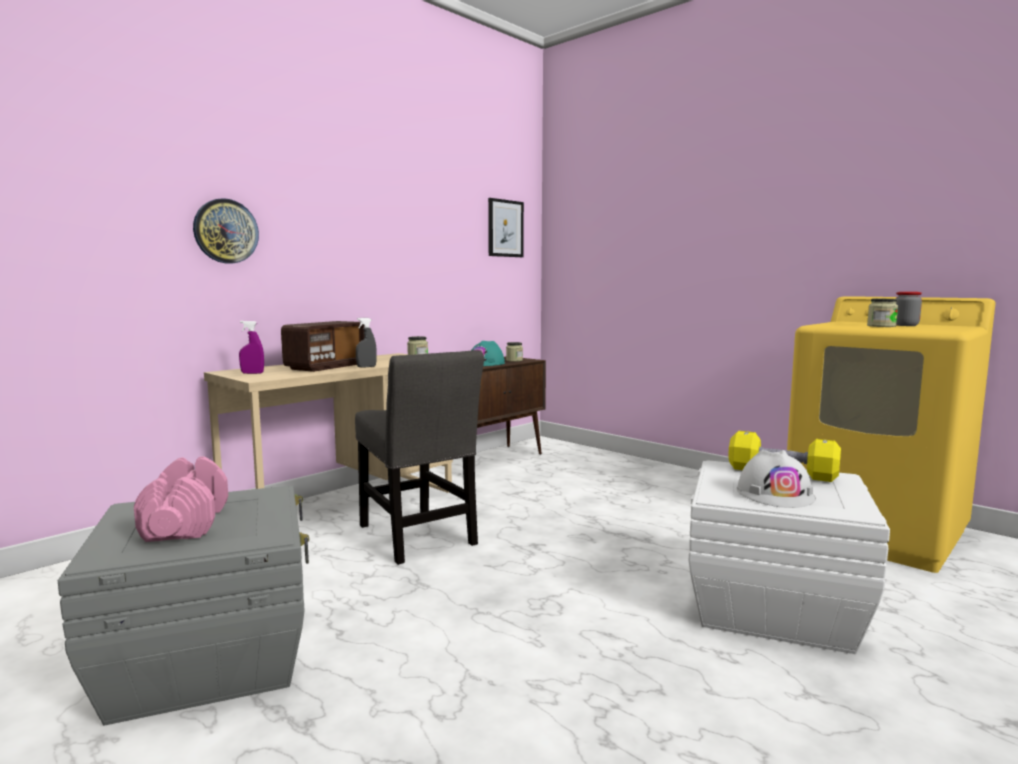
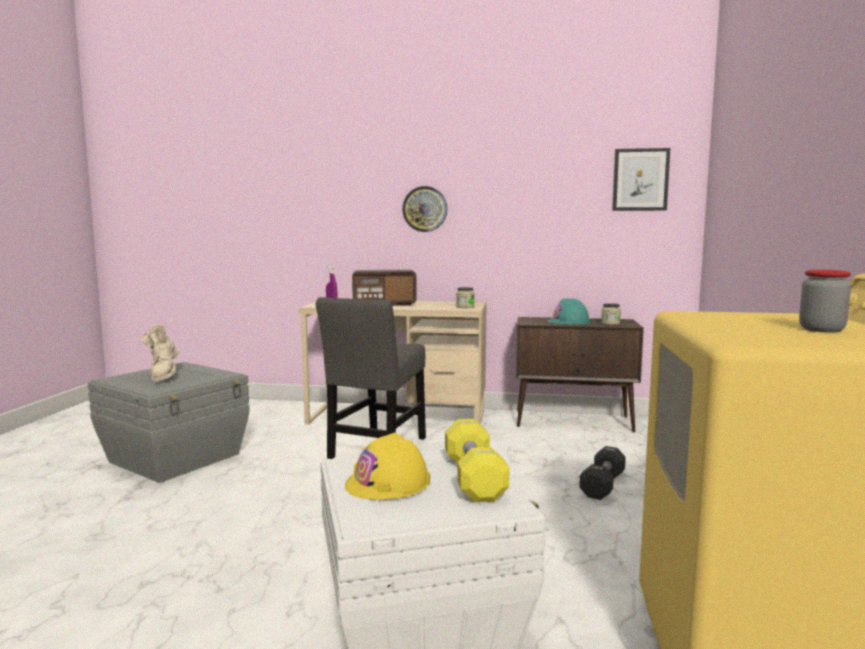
camera: 55 degrees right, 0 degrees up
pink dumbbell [134,456,228,542] -> beige boot [140,325,179,382]
wall clock [193,198,259,264] -> wall clock moved to [402,186,447,232]
grey spray bottle [356,318,377,367] -> none
white hard hat [736,450,816,508] -> yellow hard hat [345,433,430,500]
jar [867,299,898,327] -> none
none -> black dumbbell [579,446,626,500]

